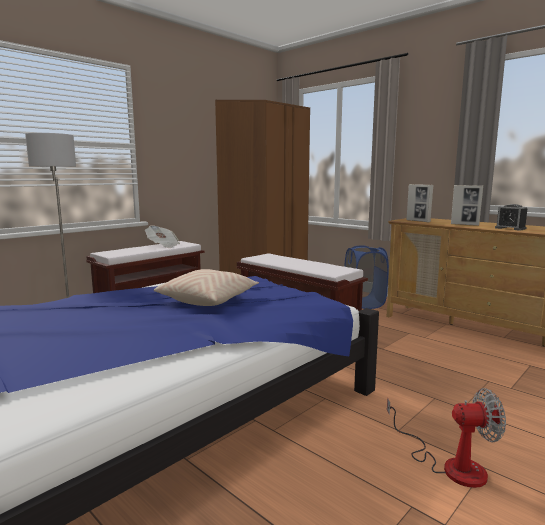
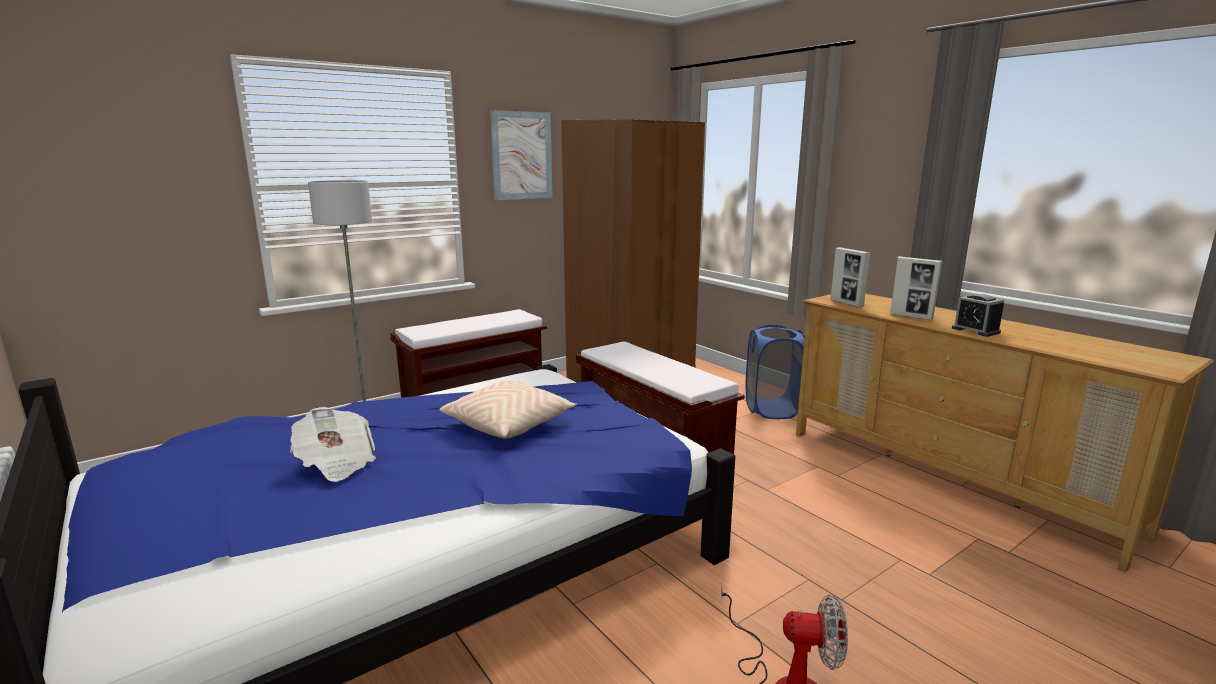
camera: 10 degrees right, 5 degrees up
newspaper [145,225,180,248] -> newspaper moved to [290,407,376,482]
none -> picture [490,110,553,200]

